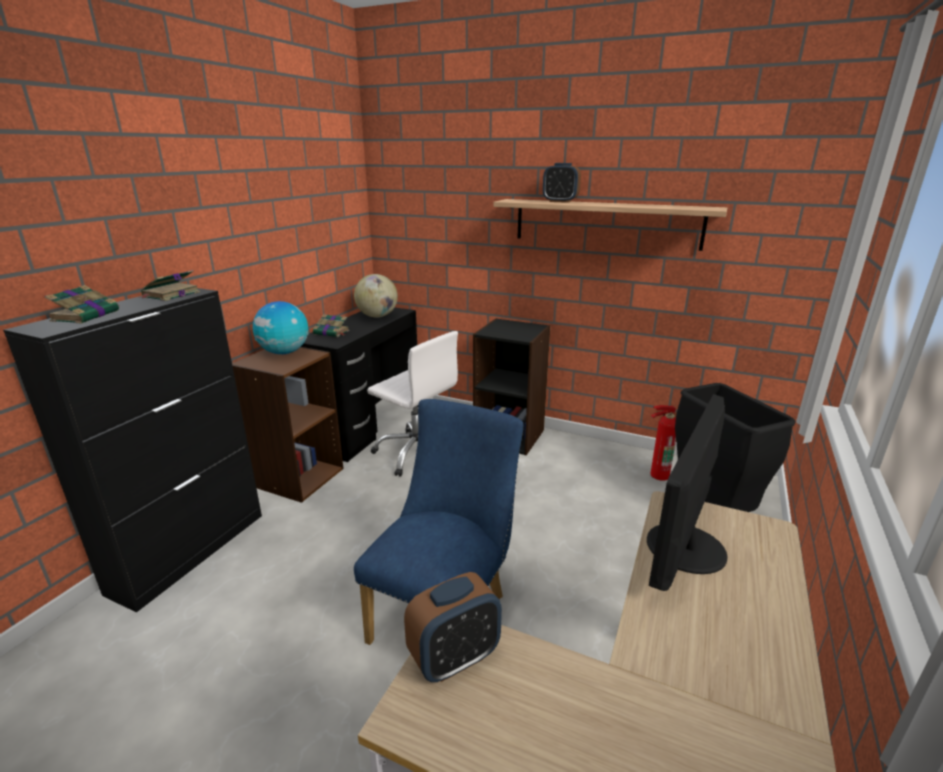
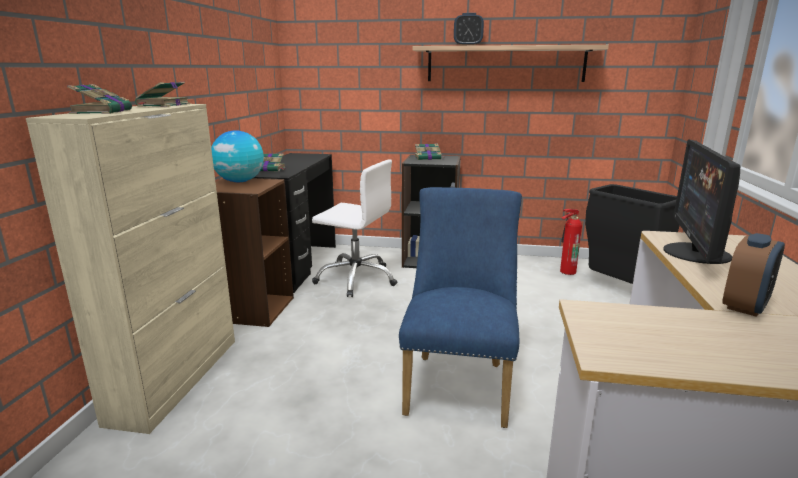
camera: 15 degrees left, 5 degrees down
black cabinet [3,288,262,613] -> beige cabinet [26,104,235,434]
globe [354,274,398,318] -> none
alarm clock [404,572,502,682] -> alarm clock moved to [722,233,785,317]
none -> book [414,144,445,160]

